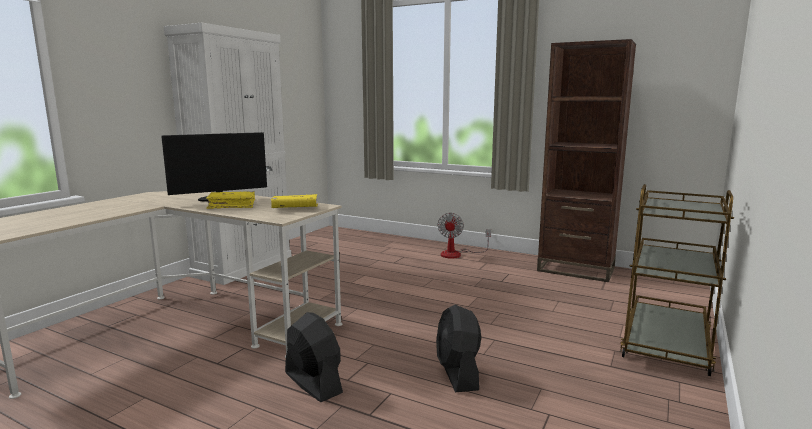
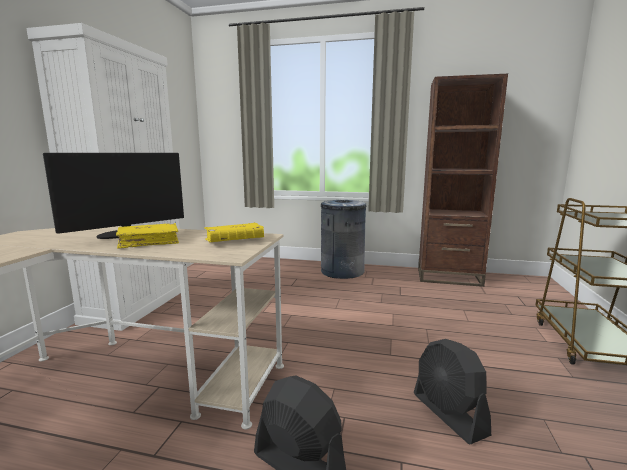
camera: 15 degrees left, 0 degrees up
fan [437,213,491,259] -> grey trash can [321,200,366,279]

